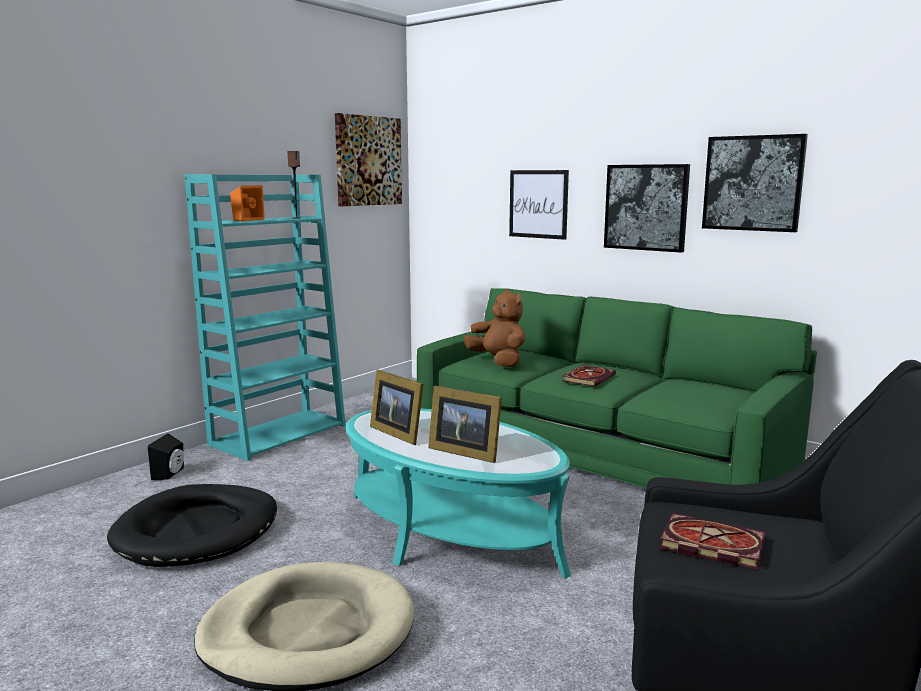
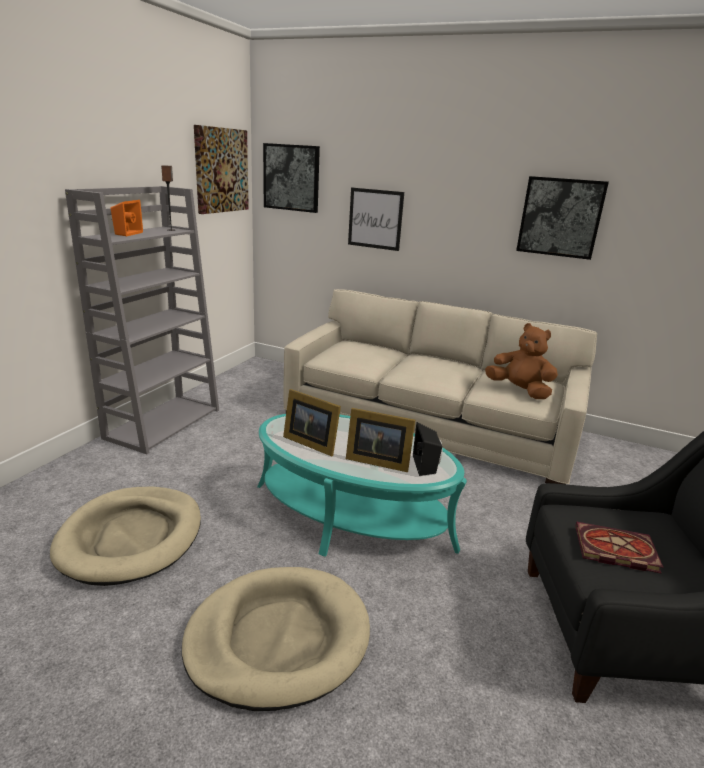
camera: 15 degrees left, 10 degrees up
black dog bed [107,484,277,567] -> beige dog bed [50,487,201,586]
black speaker [148,433,184,480] -> black speaker moved to [413,422,442,476]
turquoise bookcase [185,174,346,461] -> grey bookcase [65,186,219,454]
green sofa [417,288,817,488] -> beige sofa [283,289,597,484]
brown plush toy [464,289,525,367] -> brown plush toy moved to [485,323,558,399]
book [562,365,616,386] -> none
picture [604,164,690,253] -> picture moved to [263,143,320,213]

